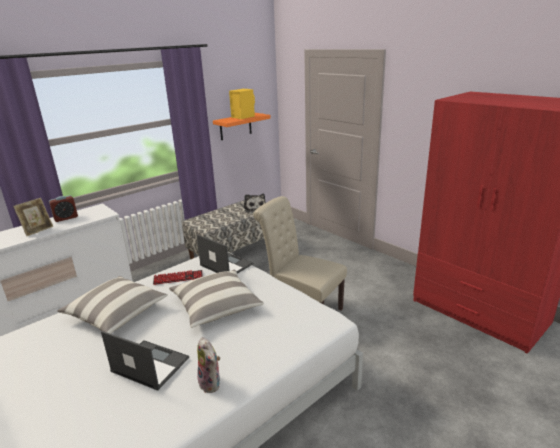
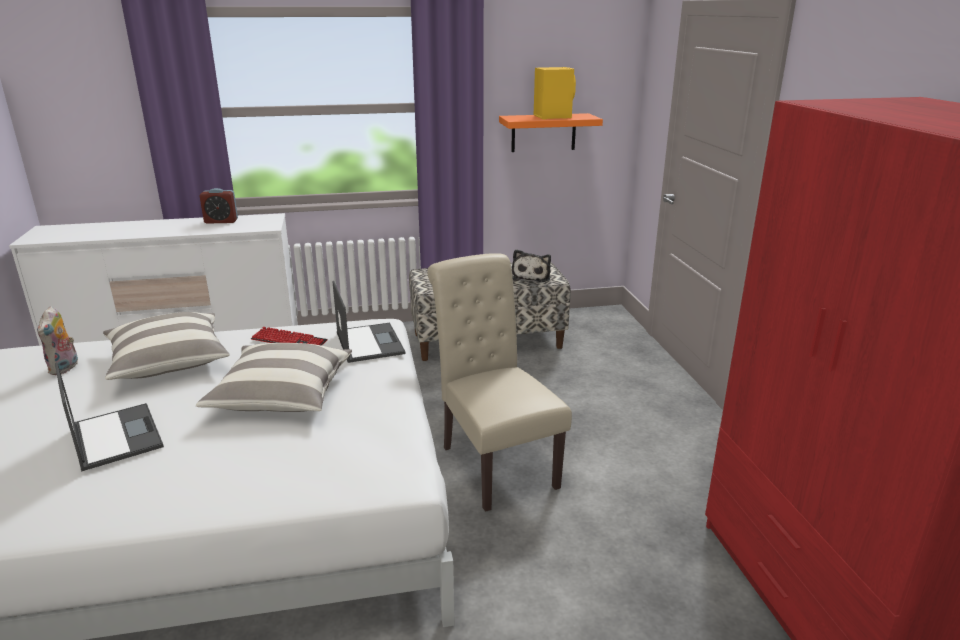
camera: 30 degrees right, 0 degrees up
picture frame [13,198,53,236] -> none
plush toy [197,337,220,393] -> plush toy moved to [37,306,78,375]

